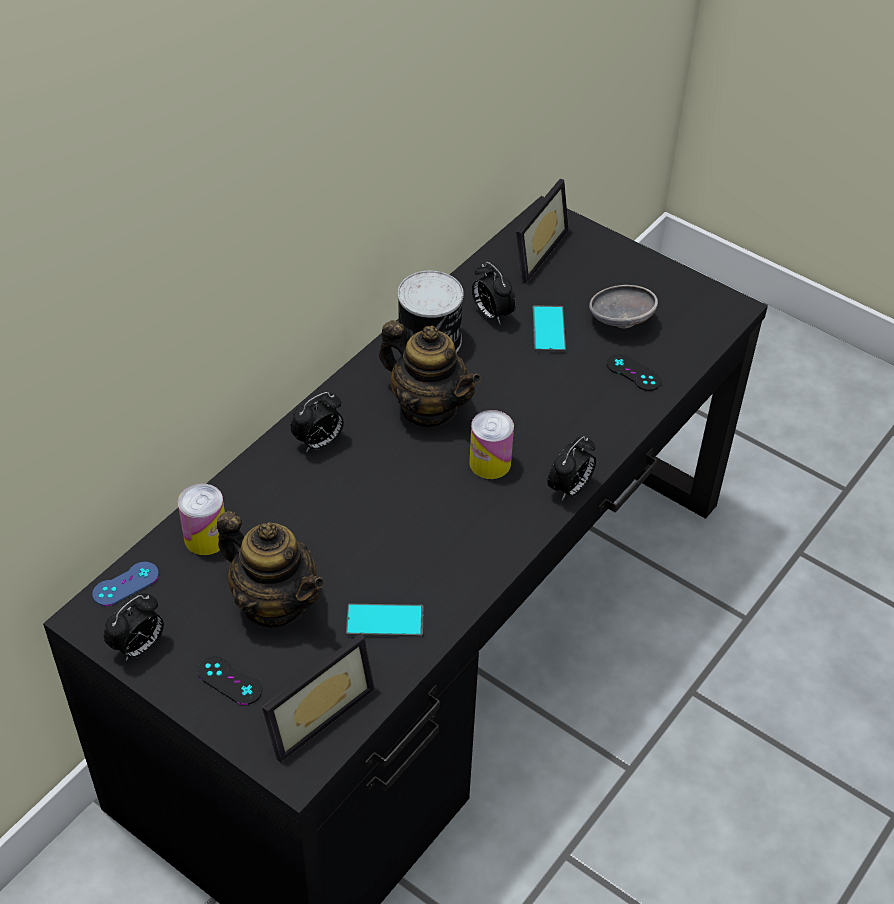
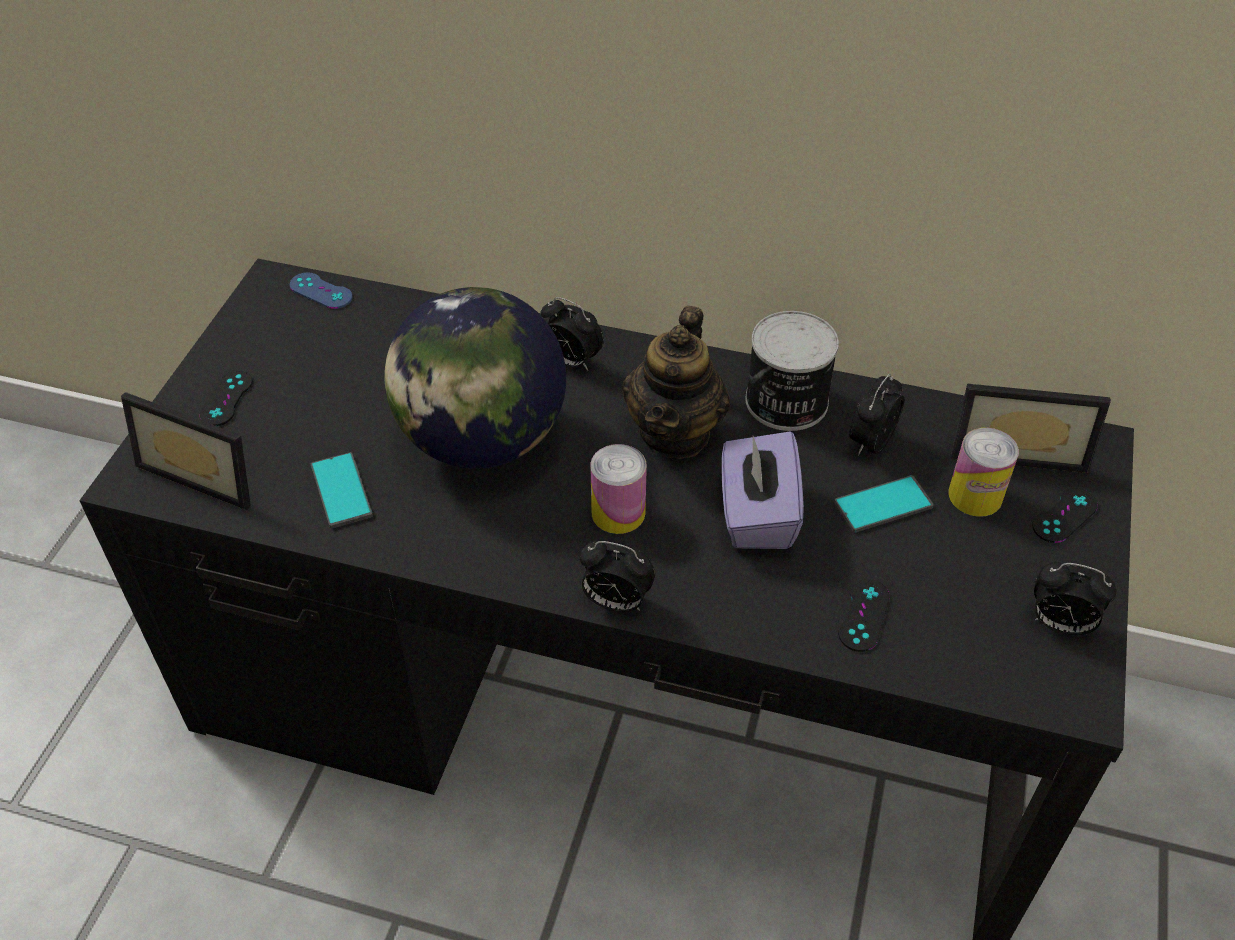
camera: 70 degrees right, 0 degrees up
alarm clock [104,593,164,661] -> alarm clock moved to [1034,562,1117,635]
can [178,484,225,555] -> can moved to [948,428,1019,517]
teapot [217,511,324,627] -> none
grey bowl [589,285,658,328] -> none
none -> globe [384,287,566,469]
none -> purple tissue box [722,431,804,549]
none -> black game controller [1032,488,1098,543]

